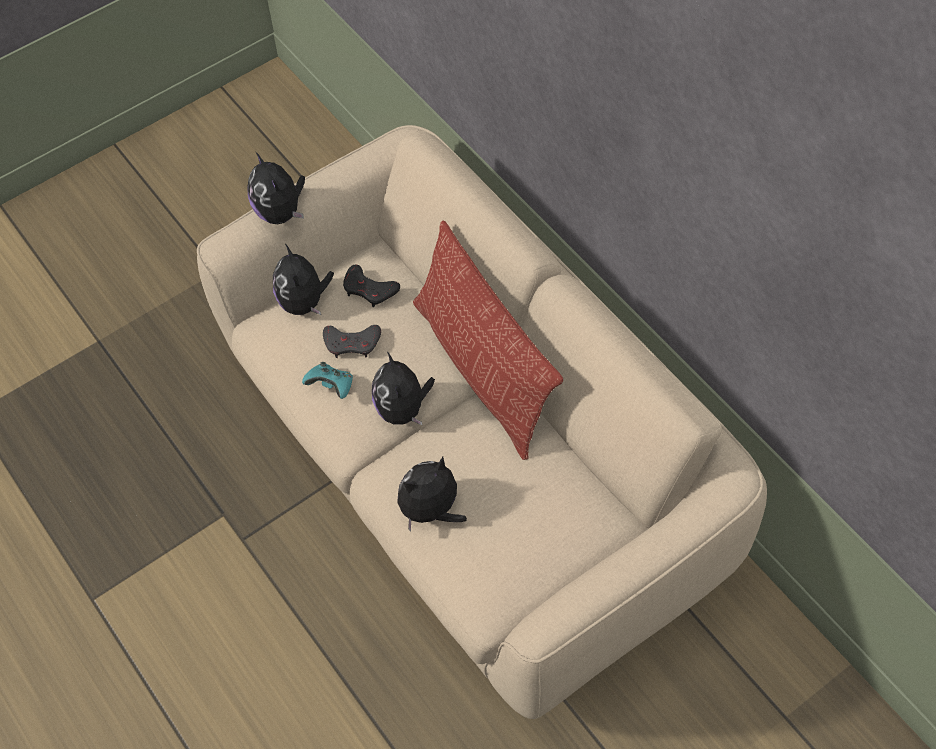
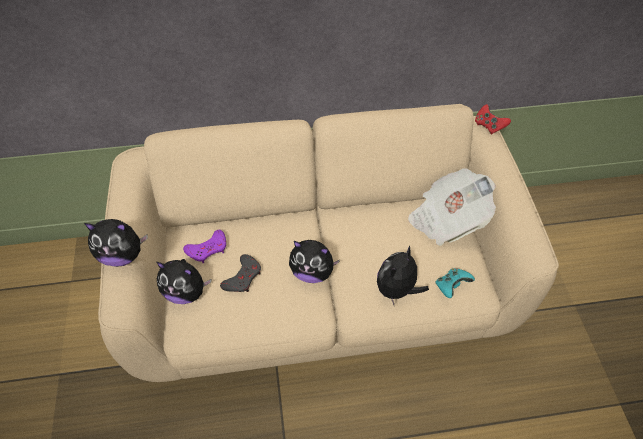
camera: 65 degrees left, 5 degrees down
turquoise game controller [302,362,353,399] -> turquoise game controller moved to [435,268,475,298]
black game controller [343,265,400,307] -> purple game controller [183,230,226,263]
plush toy [397,457,467,532] -> plush toy turned 45 degrees clockwise [377,245,429,305]
pillow [413,220,563,460] -> none
none -> newspaper [408,169,496,246]
none -> red game controller [475,104,511,135]

